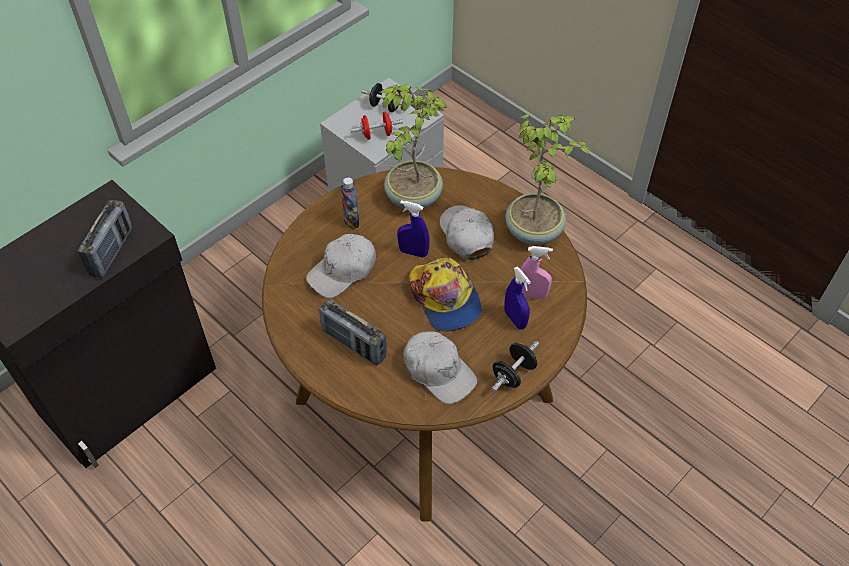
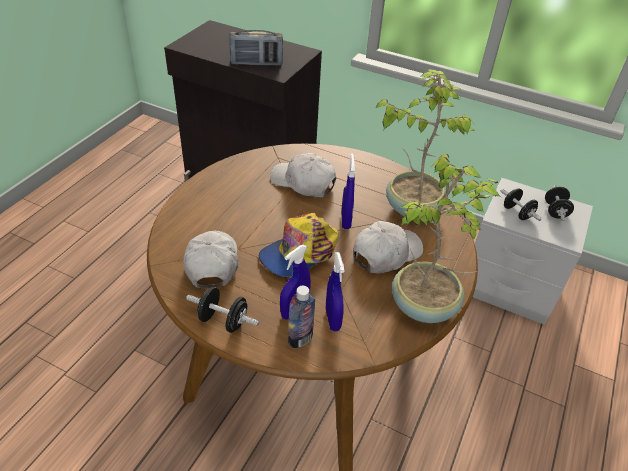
camera: 70 degrees right, 10 degrees down
radio [319,299,387,366] -> none
bottle [341,177,359,229] -> bottle moved to [288,286,315,348]
red dumbbell [350,112,403,140] -> black dumbbell [501,188,542,221]
white cap [403,331,477,404] -> white cap turned 150 degrees clockwise [183,230,239,289]
pink spray bottle [520,246,553,299] -> blue spray bottle [326,252,344,331]

